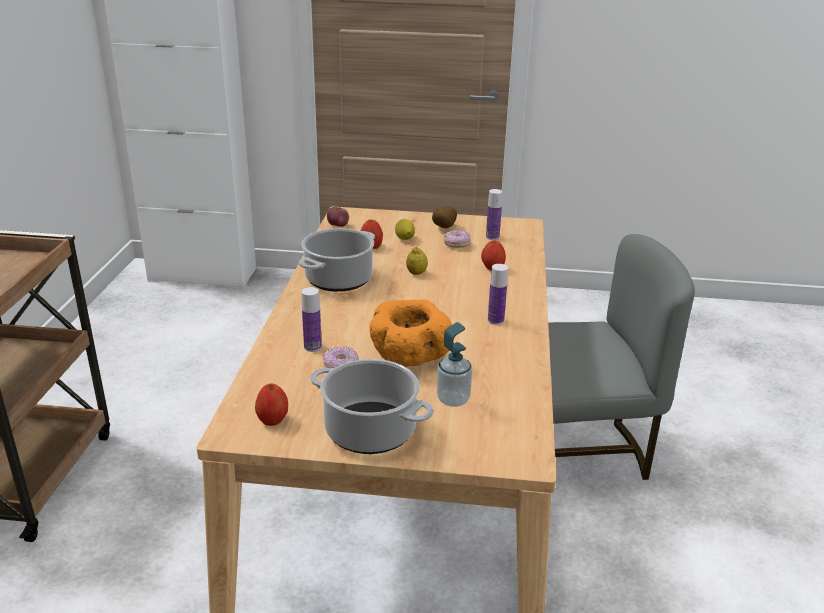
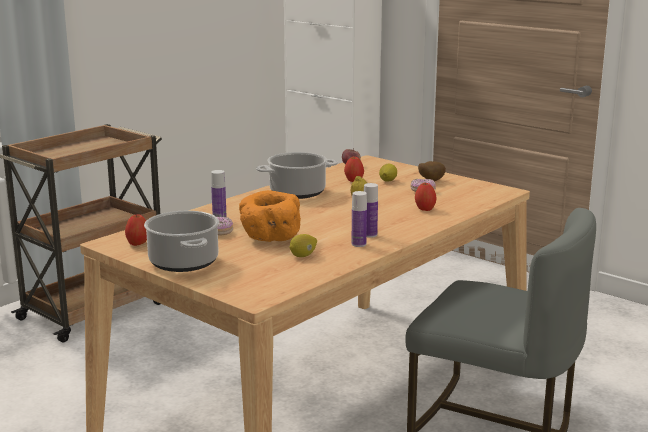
camera: 35 degrees right, 10 degrees down
soap dispenser [437,322,472,407] -> none
bottle [486,189,502,240] -> bottle moved to [352,191,367,247]
none -> lemon [289,234,317,257]

